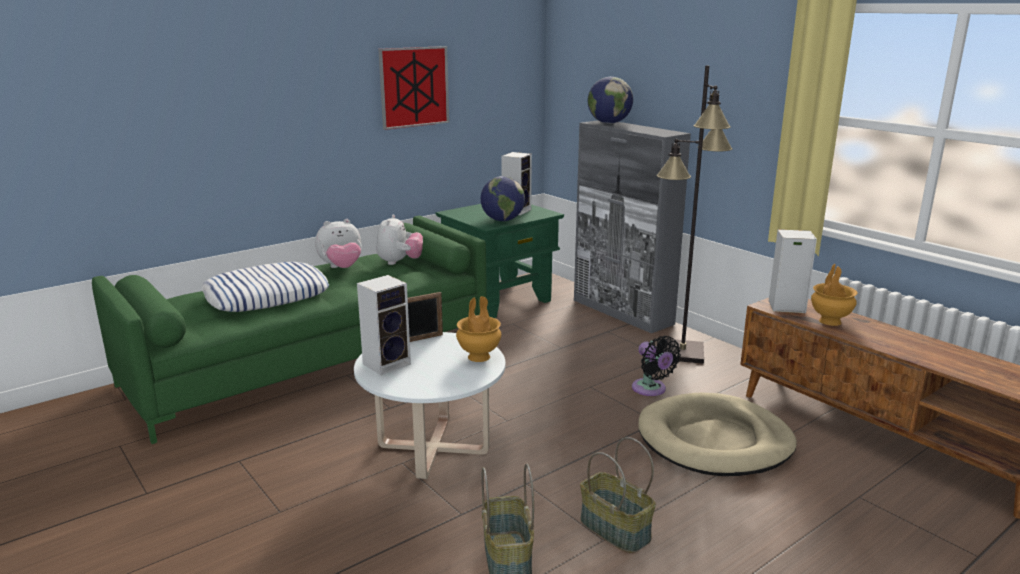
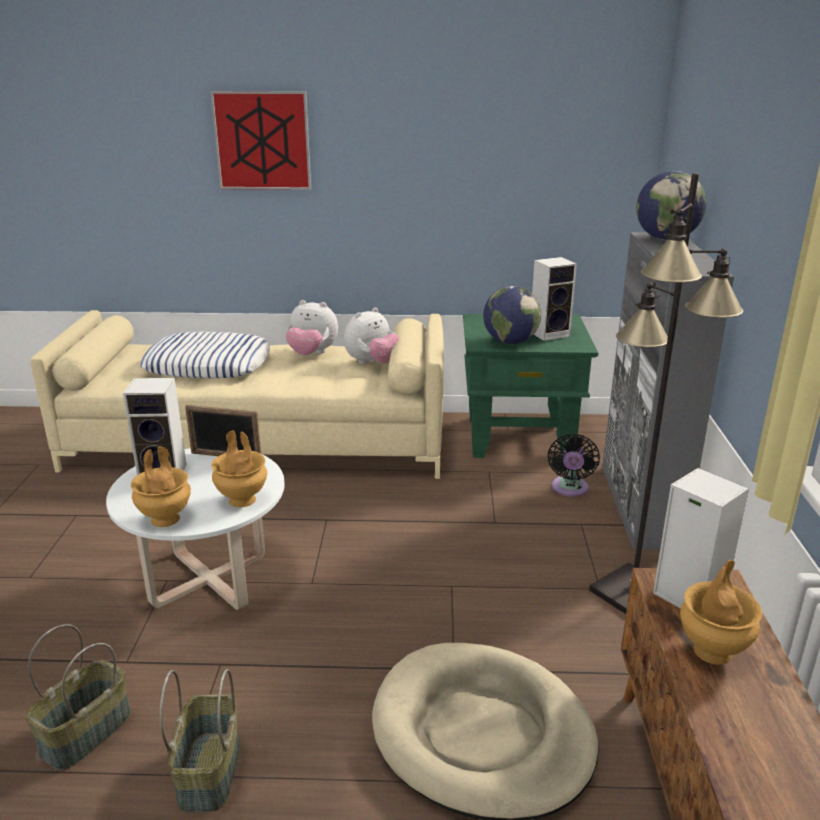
camera: 40 degrees right, 5 degrees up
green sofa [92,216,487,444] -> beige sofa [30,310,444,479]
picture [378,46,449,130] -> picture moved to [210,91,311,190]
black fan [632,336,681,396] -> black fan moved to [548,434,600,497]
none -> brown vase [131,446,191,527]

